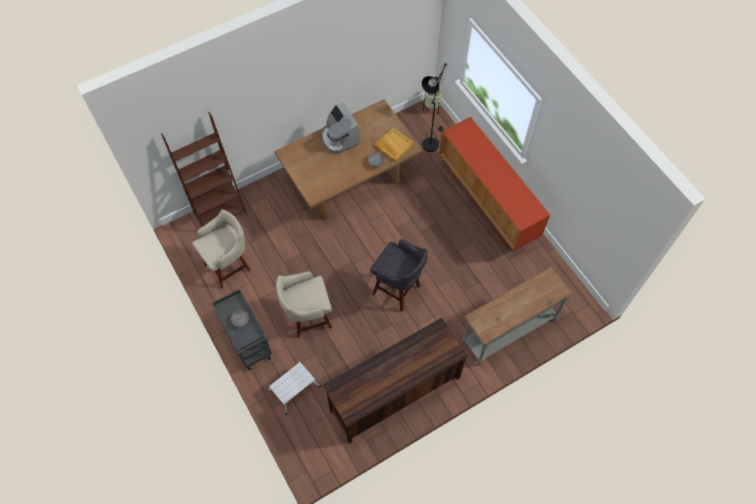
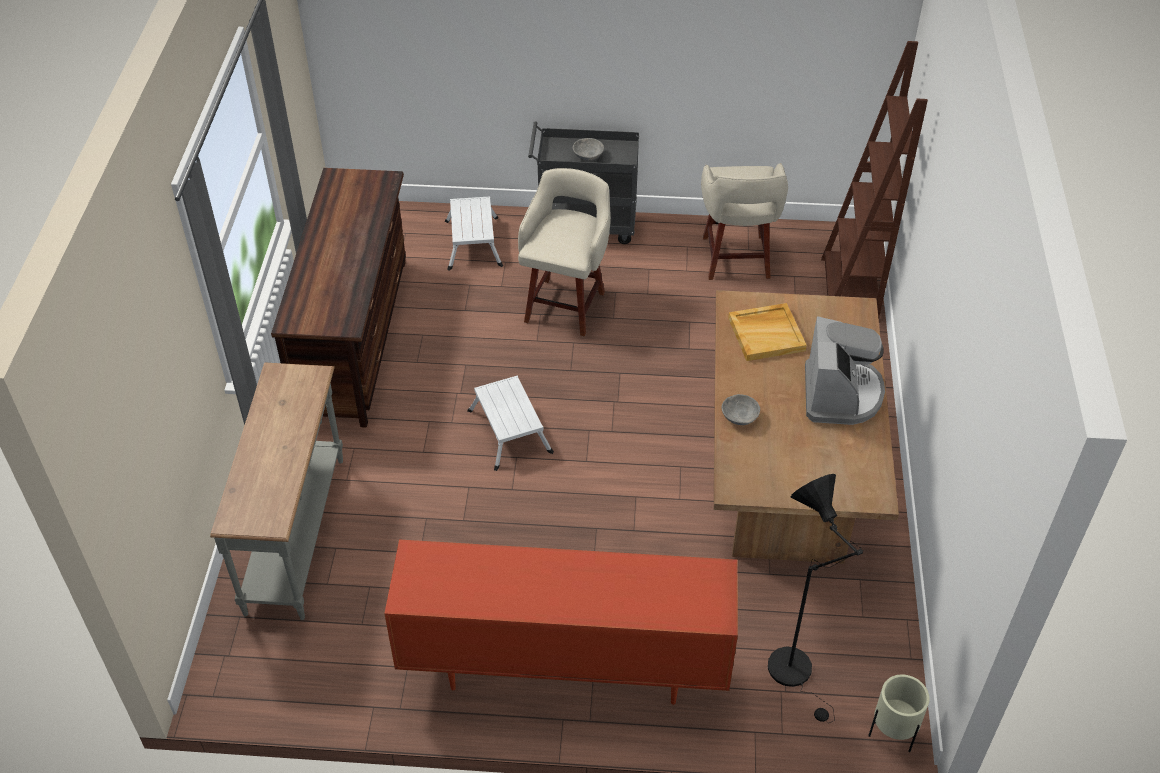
camera: 125 degrees right, 15 degrees down
coffee machine [321,102,360,153] -> coffee machine turned 90 degrees clockwise [805,316,885,425]
grey stool [370,239,428,312] -> white step ladder [467,376,554,471]
beige tray [375,128,414,162] -> beige tray moved to [728,303,807,361]

